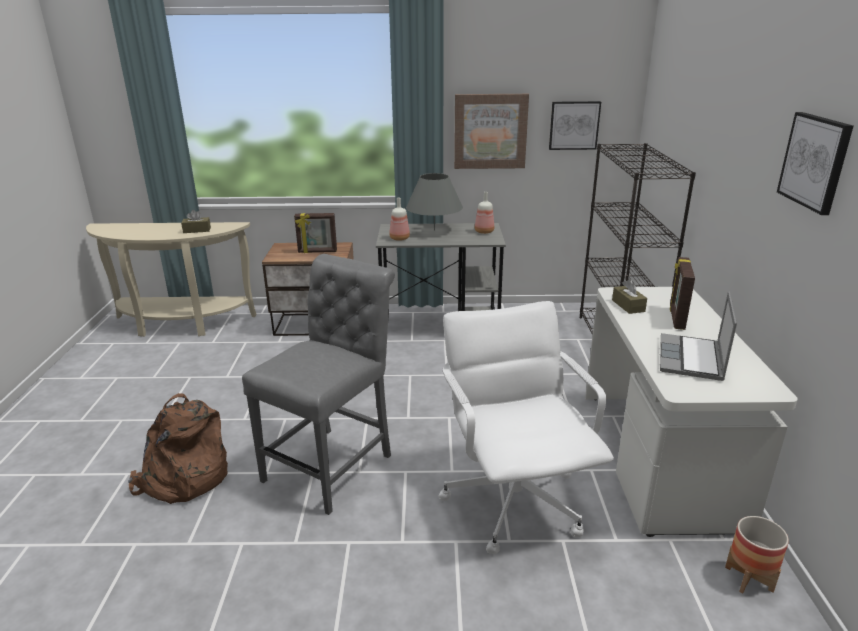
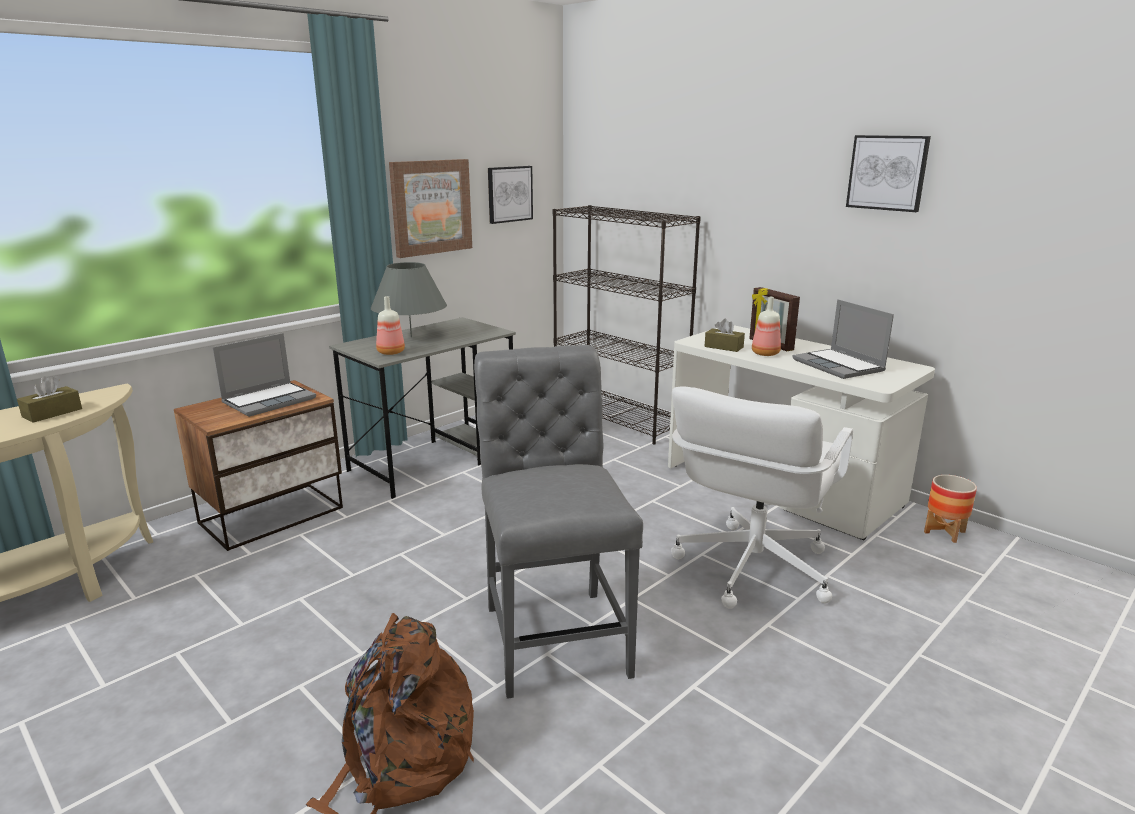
camera: 45 degrees left, 5 degrees down
picture frame [294,213,337,253] -> laptop [213,333,316,417]
white office chair [438,301,614,554] -> white office chair turned 90 degrees counterclockwise [672,387,853,609]
bottle [475,192,494,234] -> bottle moved to [752,297,781,356]

